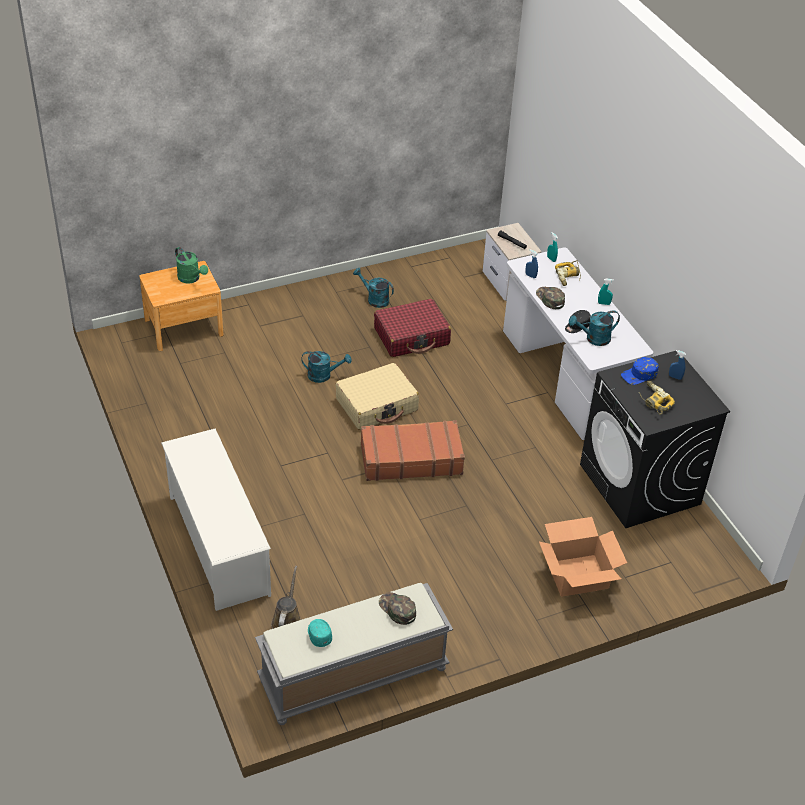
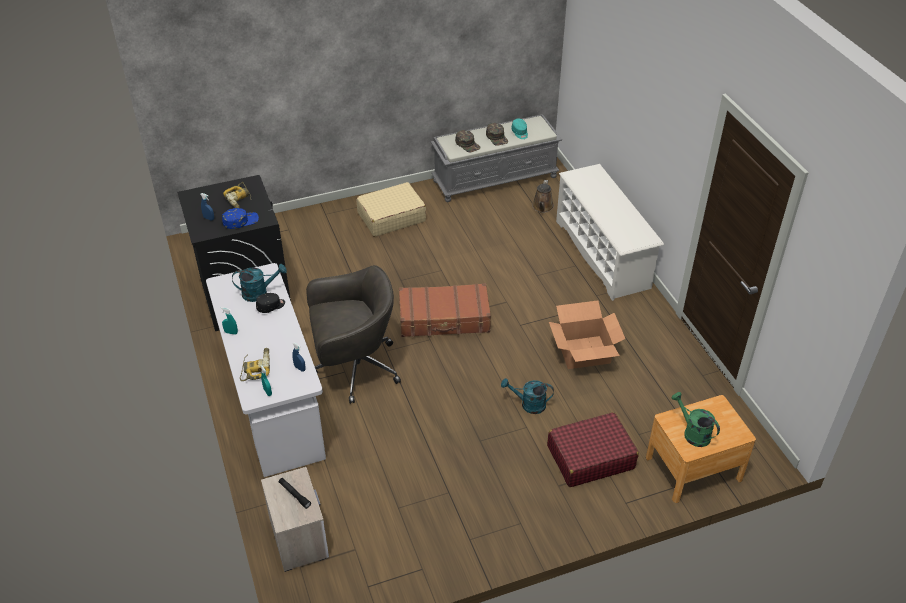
camera: 175 degrees left, 0 degrees up
beige suitcase [336,363,419,430] -> beige suitcase moved to [356,182,426,237]
turquoise watering can [353,268,394,308] -> none
red suitcase [374,299,451,357] -> red suitcase moved to [547,412,639,487]
green cap [536,287,565,309] -> green cap moved to [486,123,508,146]
cardboard box [539,517,627,597] -> cardboard box moved to [549,300,626,369]
none -> grey office chair [306,265,401,404]

